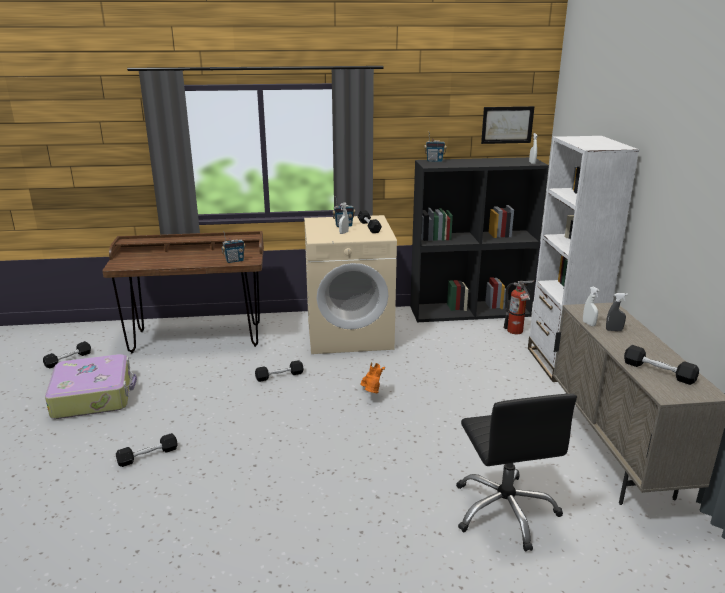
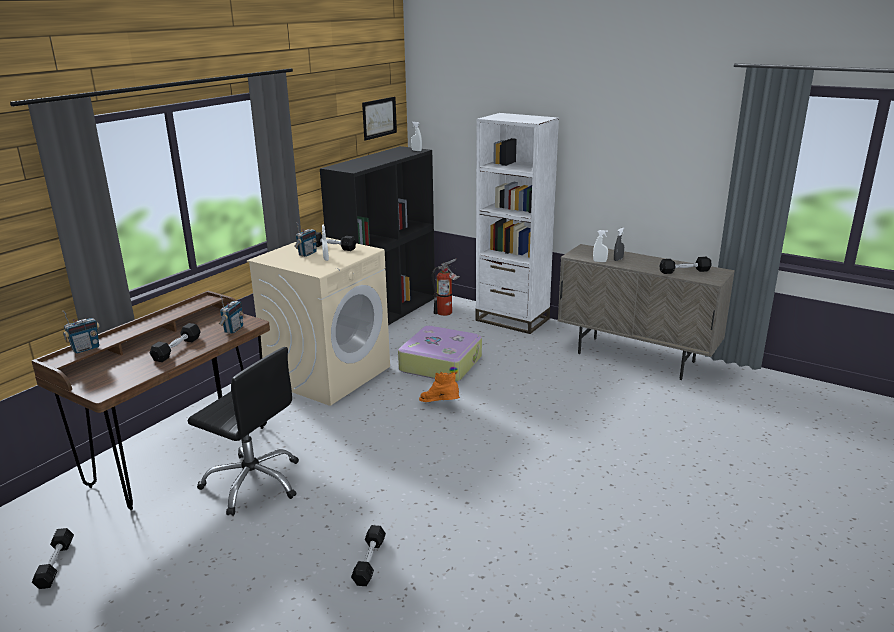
camera: 50 degrees left, 0 degrees up
suitcase [45,354,137,419] -> suitcase moved to [398,326,482,382]
black dumbbell [255,360,303,382] -> black dumbbell moved to [150,323,201,362]
radio [424,131,446,162] -> radio moved to [63,310,100,354]
black office chair [456,394,577,552] -> black office chair moved to [188,347,299,516]

